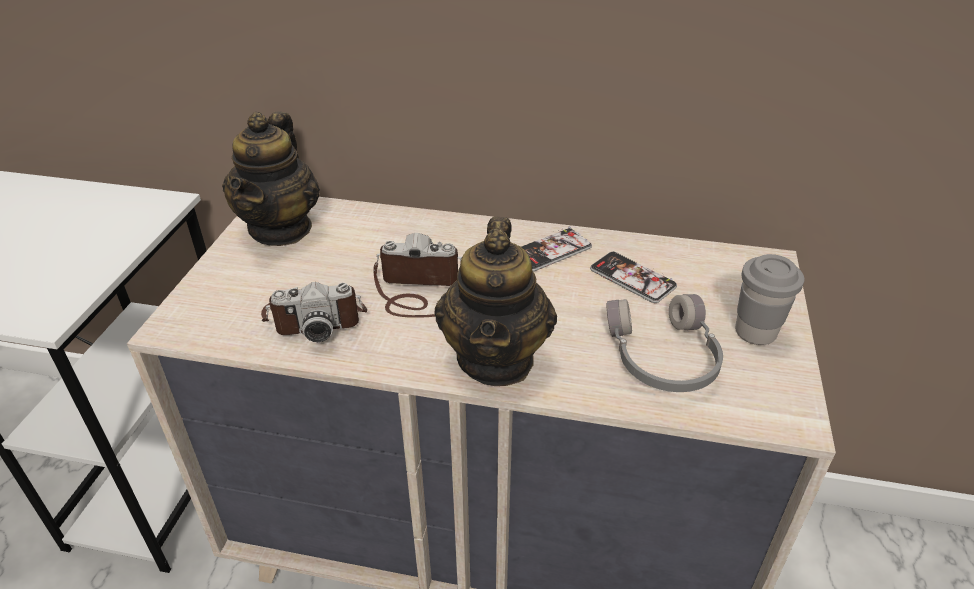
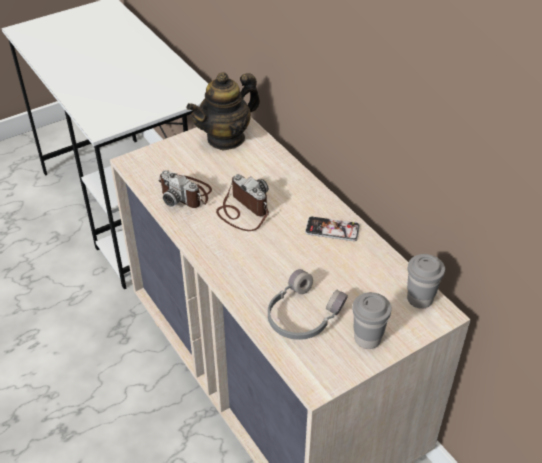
camera: 45 degrees right, 5 degrees up
teapot [434,217,557,386] -> none
phone [590,252,677,303] -> none
none -> grey cup [407,254,445,309]

